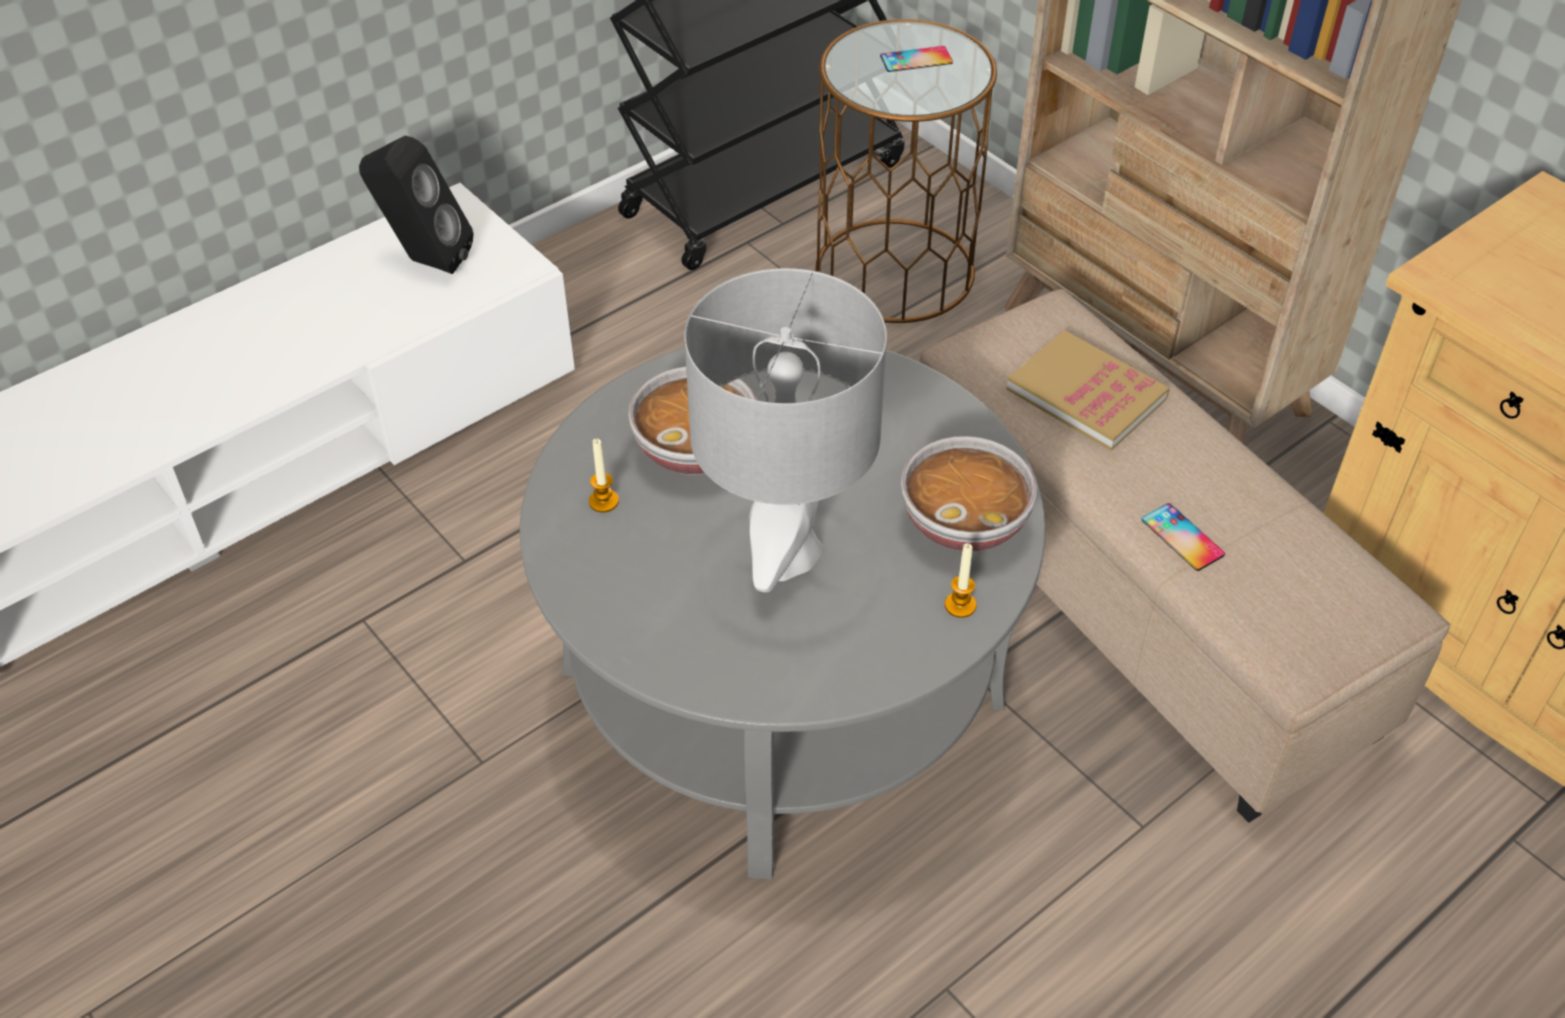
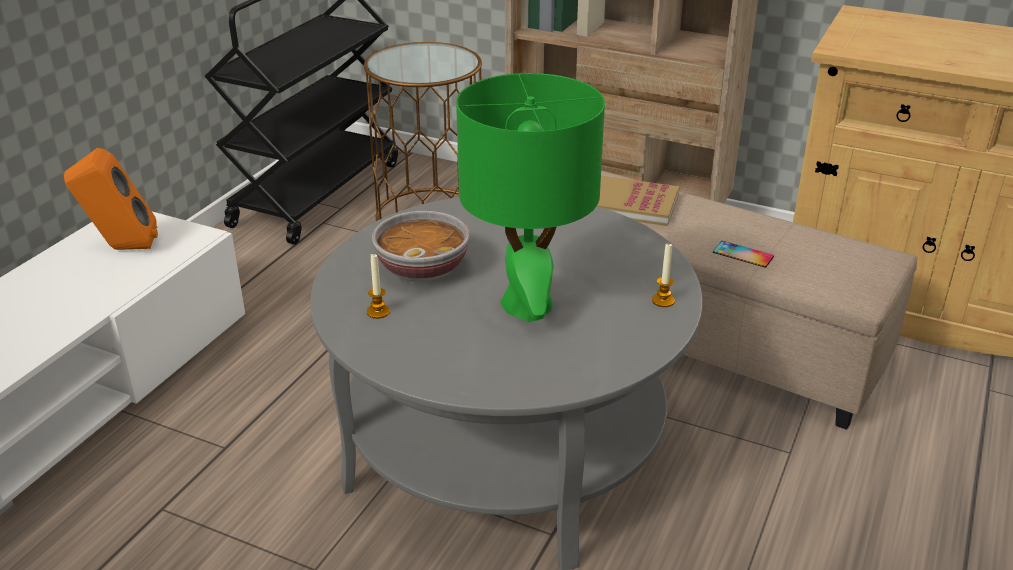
camera: 25 degrees left, 15 degrees down
black speaker [359,136,474,274] -> orange speaker [64,148,158,250]
grey table lamp [684,268,887,592] -> green table lamp [456,73,605,321]
phone [880,46,953,72] -> none
bowl [901,436,1037,552] -> none

